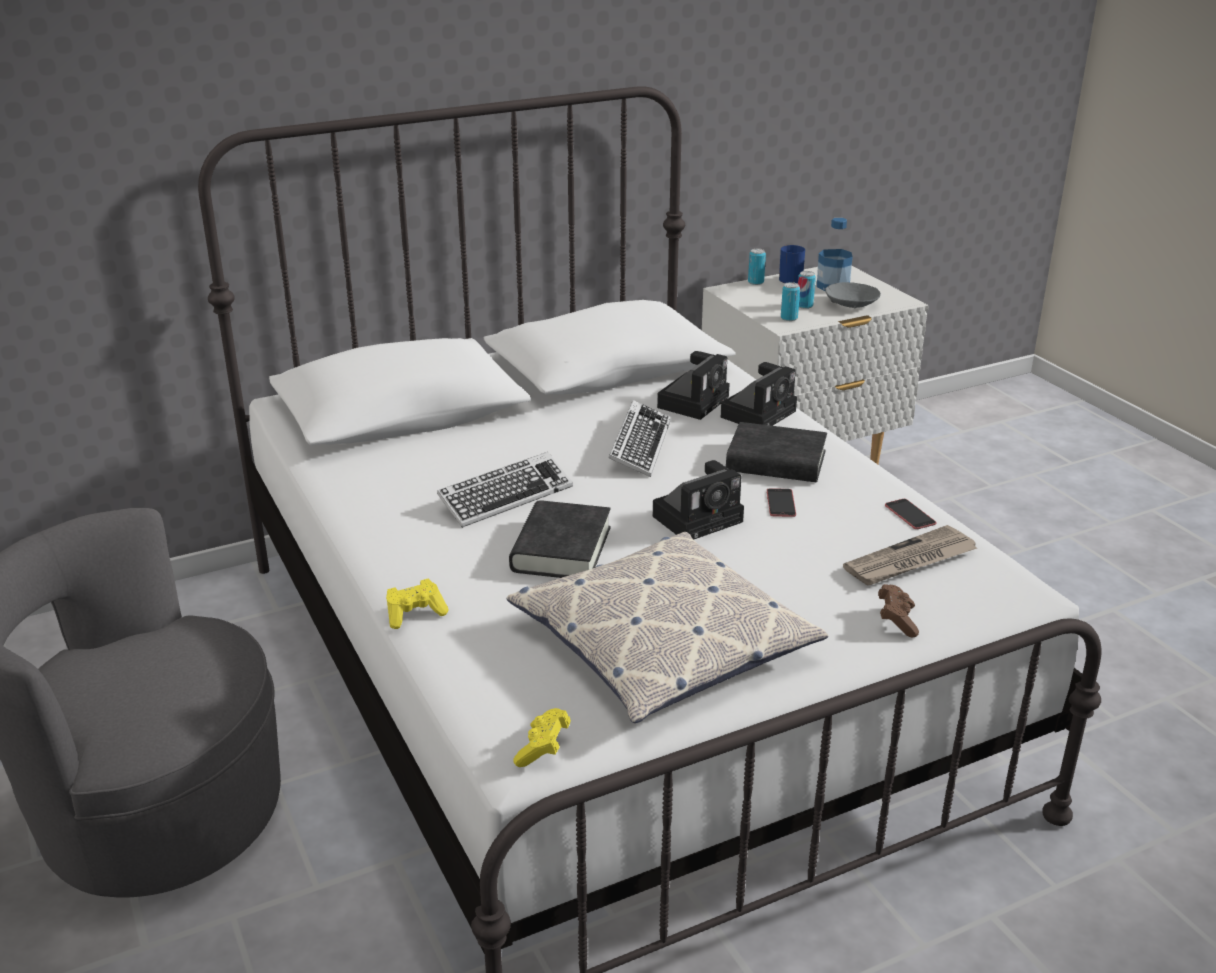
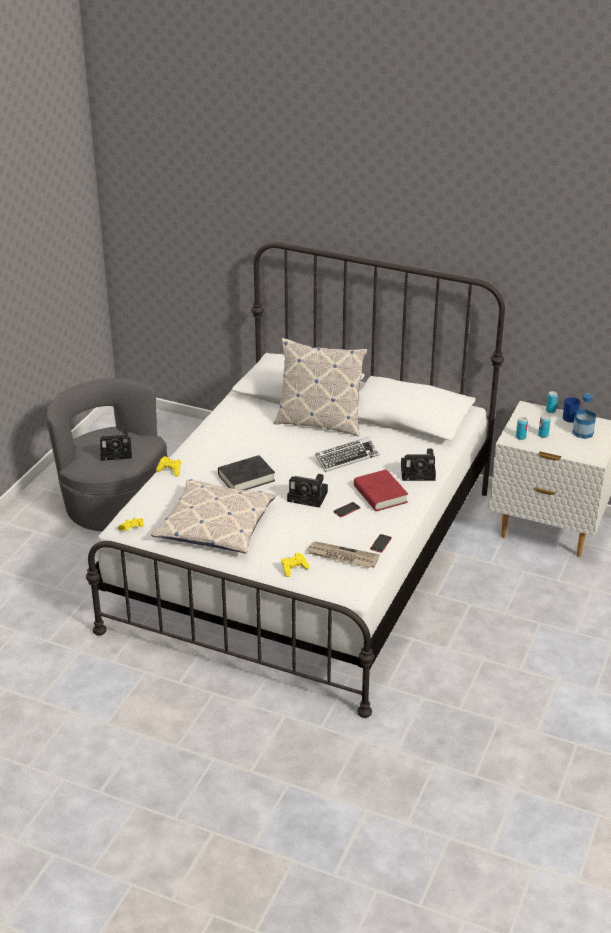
camera: 50 degrees right, 5 degrees up
keyboard [437,452,573,528] -> none
camera [657,351,730,420] -> camera moved to [100,429,132,461]
black book [726,422,827,482] -> red book [354,469,408,511]
grey bowl [825,282,881,308] -> none
brown game controller [878,584,919,638] -> yellow game controller [281,552,309,577]
none -> pillow [274,338,367,437]

